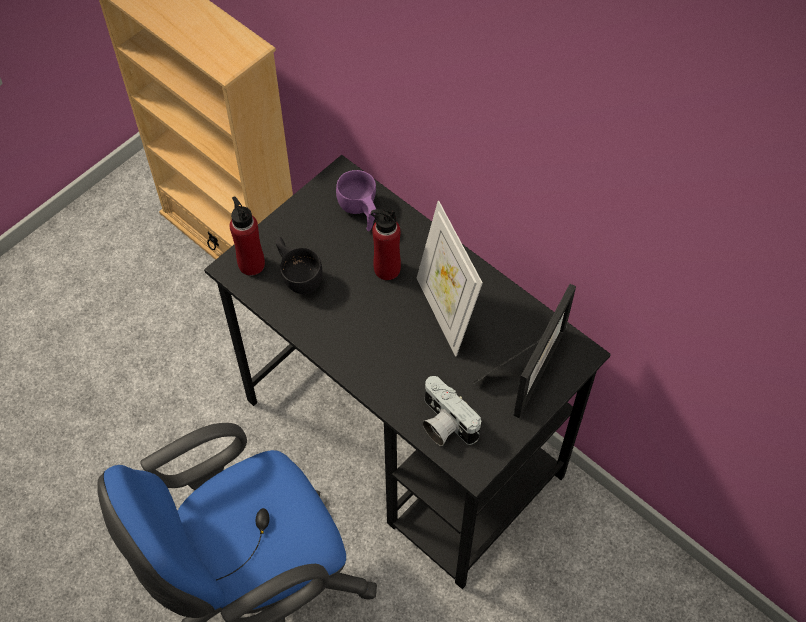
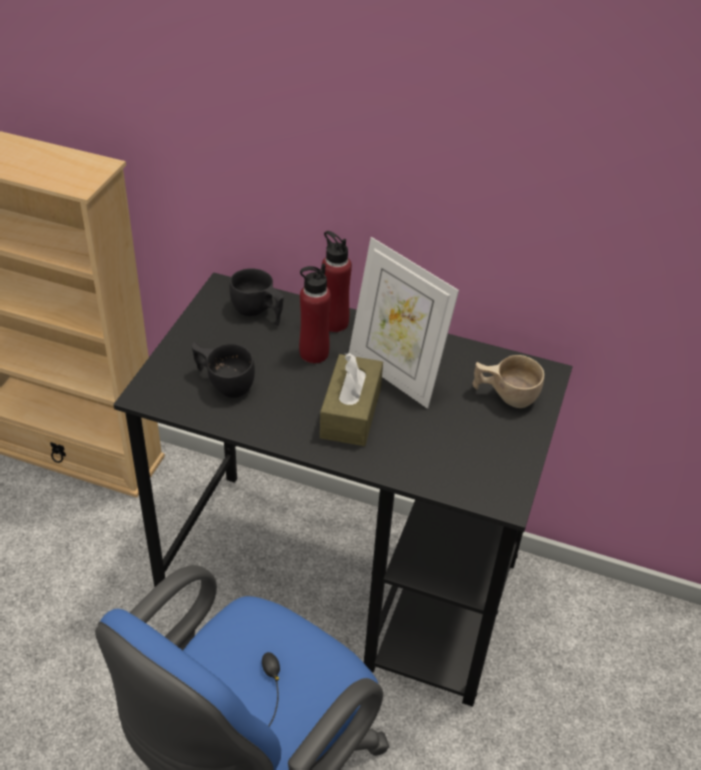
camera: 25 degrees left, 15 degrees down
red bottle [230,196,265,276] -> red bottle moved to [322,231,352,332]
purple cup [336,170,376,231] -> black cup [230,268,284,326]
camera [423,376,481,446] -> none
picture frame [473,284,576,418] -> beige cup [473,355,544,408]
none -> brown tissue box [320,353,383,446]

